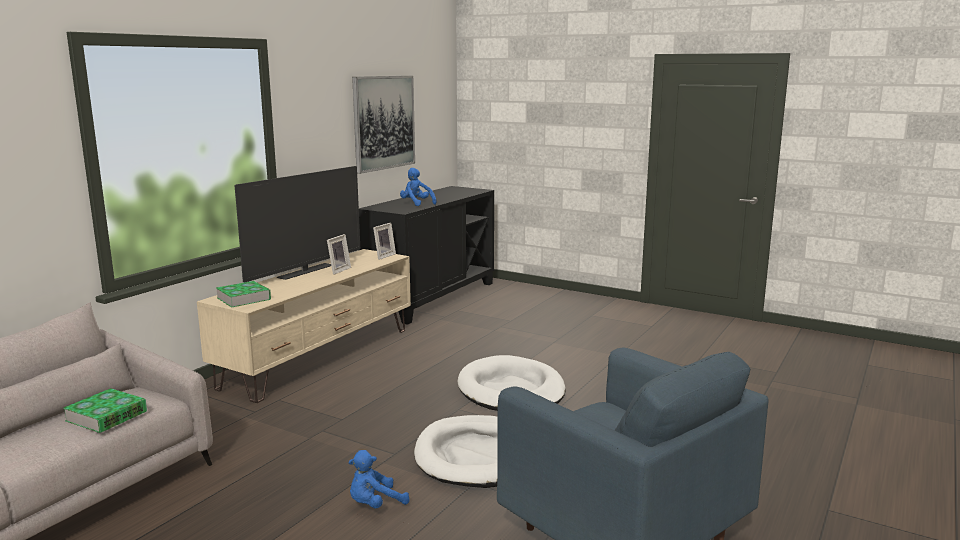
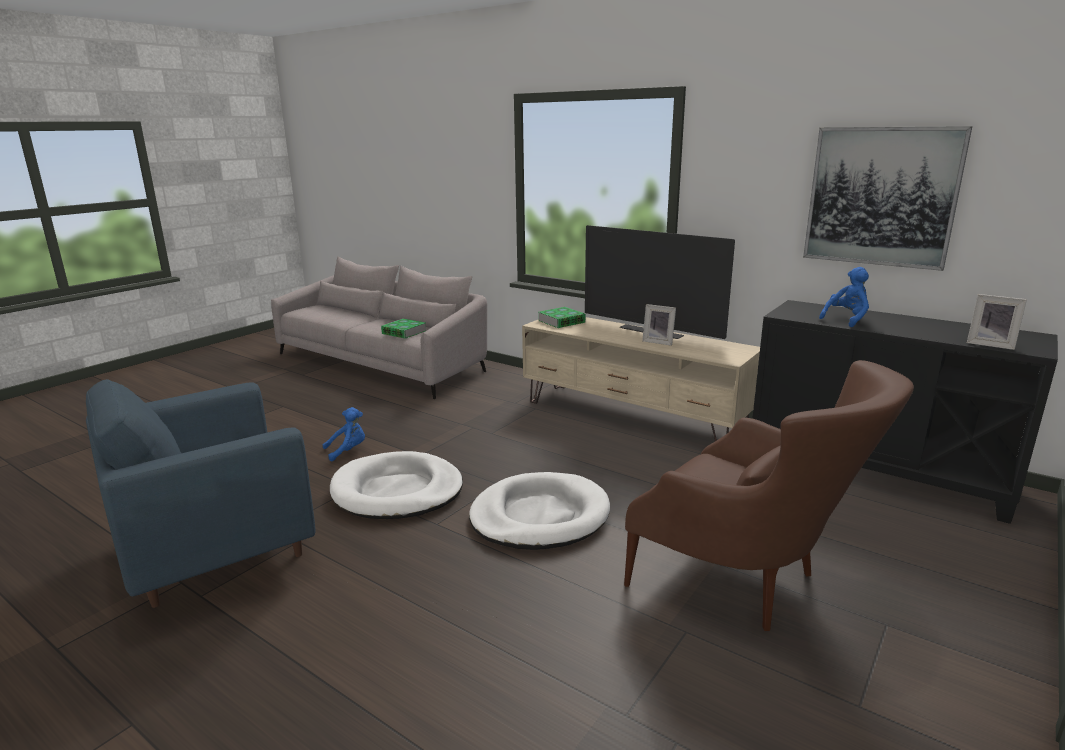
camera: 95 degrees right, 5 degrees up
blue plush toy [348,450,410,509] -> blue plush toy turned 90 degrees clockwise [322,407,365,462]
picture frame [373,223,396,260] -> picture frame moved to [967,294,1027,350]
none -> brown armchair [624,360,914,631]

